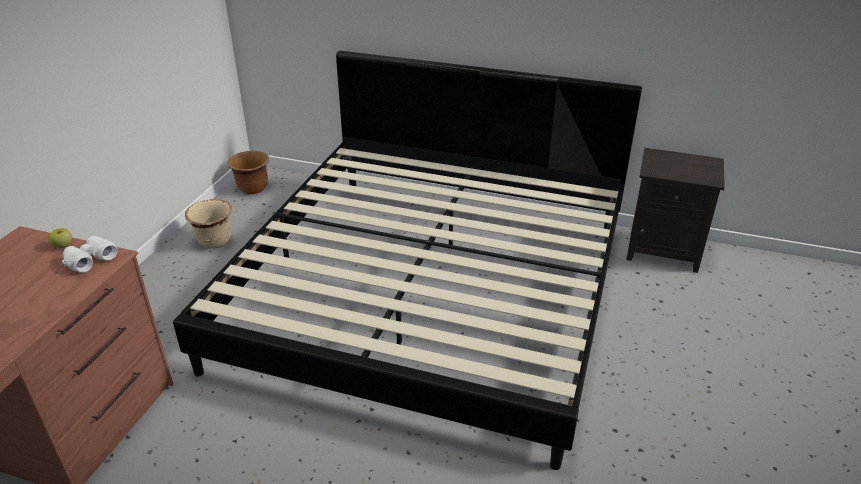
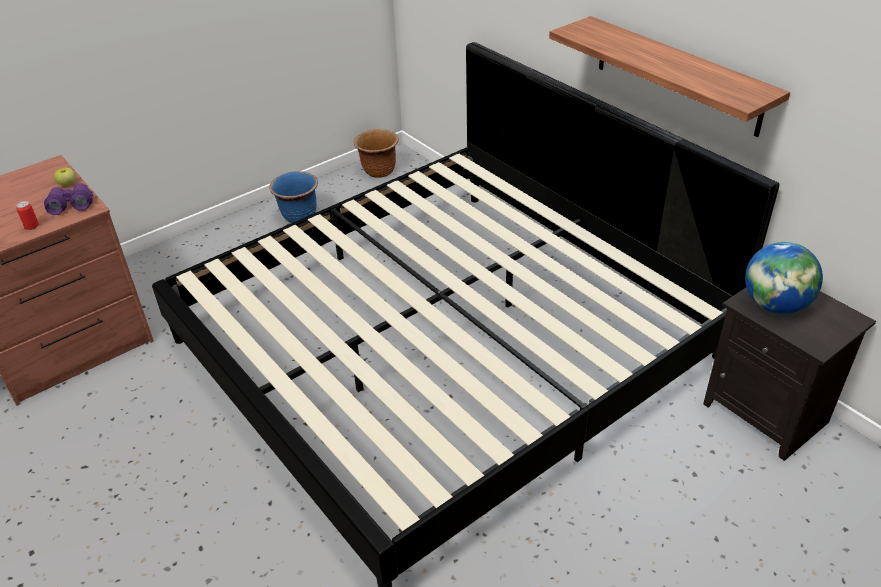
camera: 35 degrees right, 5 degrees up
white binoculars [62,236,117,273] -> purple binoculars [44,183,94,215]
beige planter [185,199,232,249] -> blue planter [269,171,318,223]
none -> can [16,201,39,230]
none -> shelf [549,16,790,137]
none -> globe [745,242,823,314]

